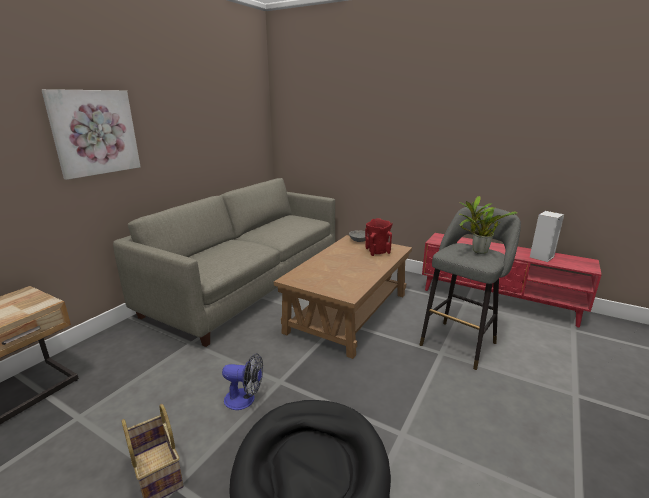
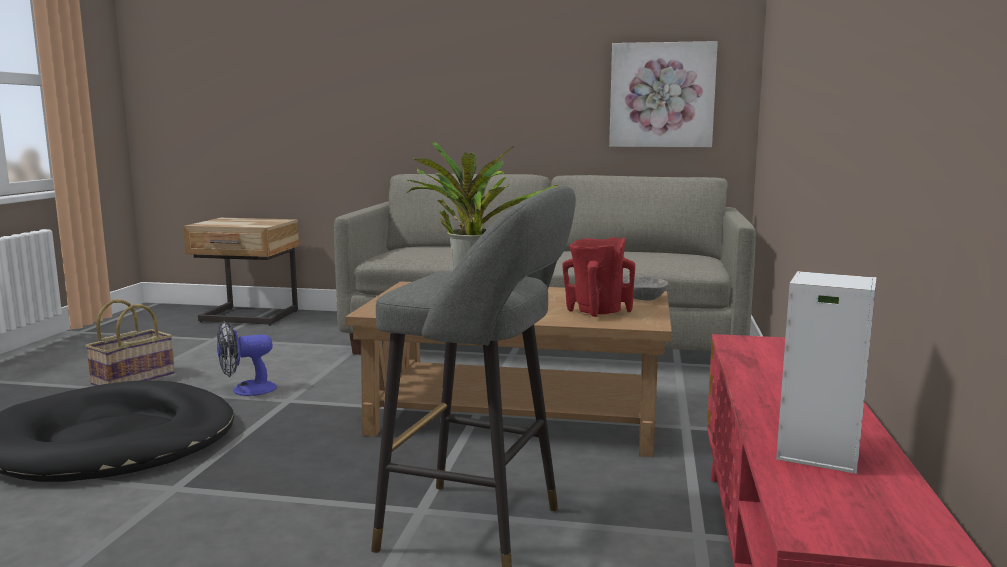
camera: 70 degrees right, 10 degrees down
picture [41,89,141,180] -> picture moved to [609,41,718,147]
fan [222,353,263,410] -> fan turned 75 degrees clockwise [217,321,277,396]

